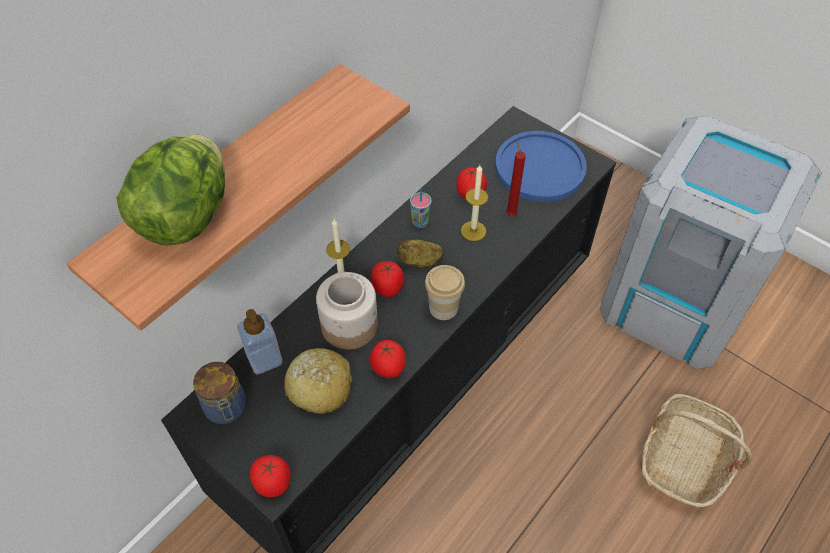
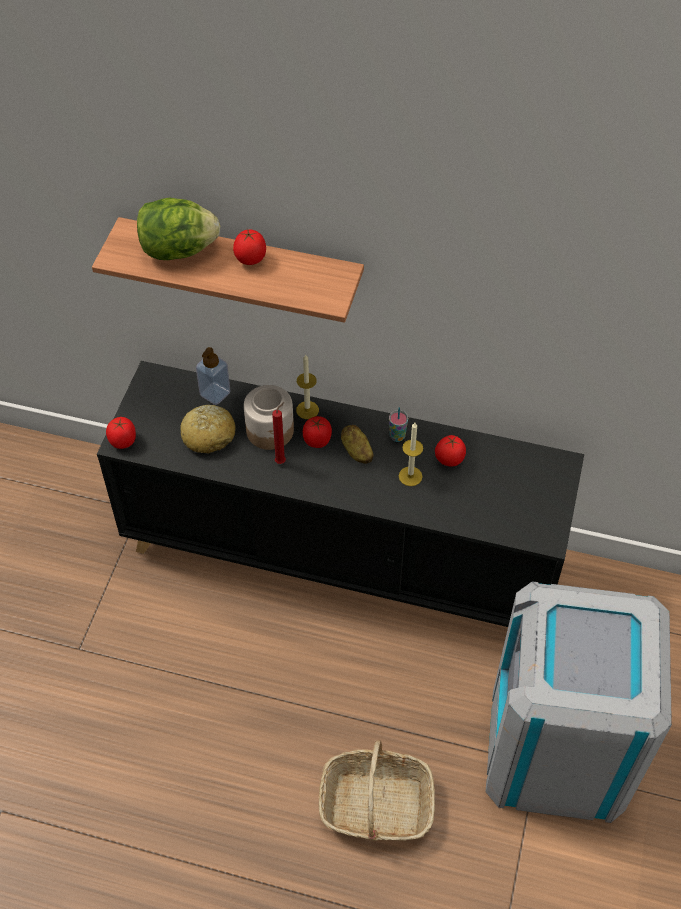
camera: 65 degrees right, 0 degrees up
jar [193,362,246,424] -> none
tomato [370,340,406,378] -> tomato moved to [233,229,266,265]
cup [425,265,465,320] -> none
blue plate [495,131,587,202] -> none
red candle [506,140,526,216] -> red candle moved to [272,402,286,464]

